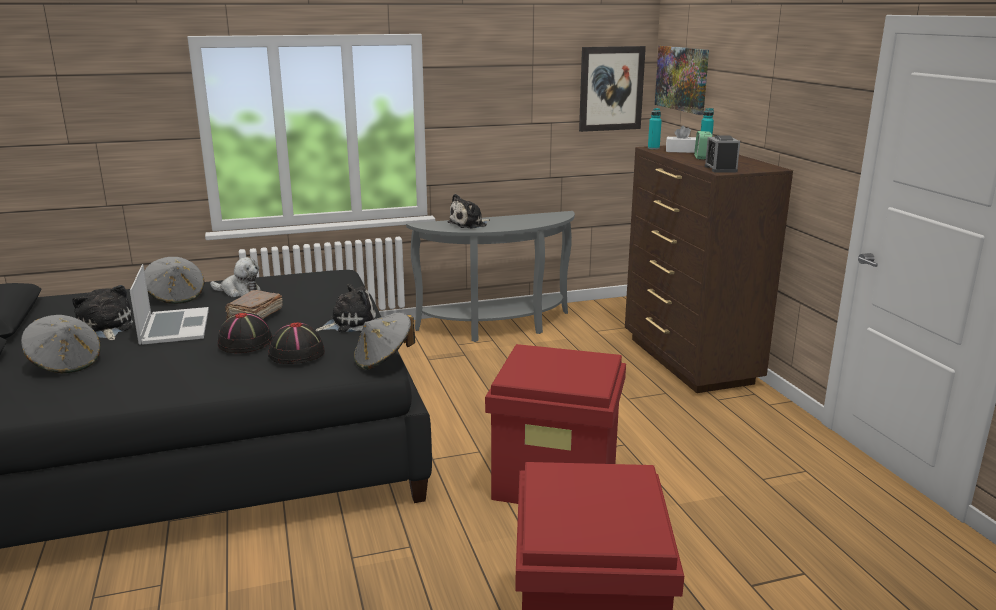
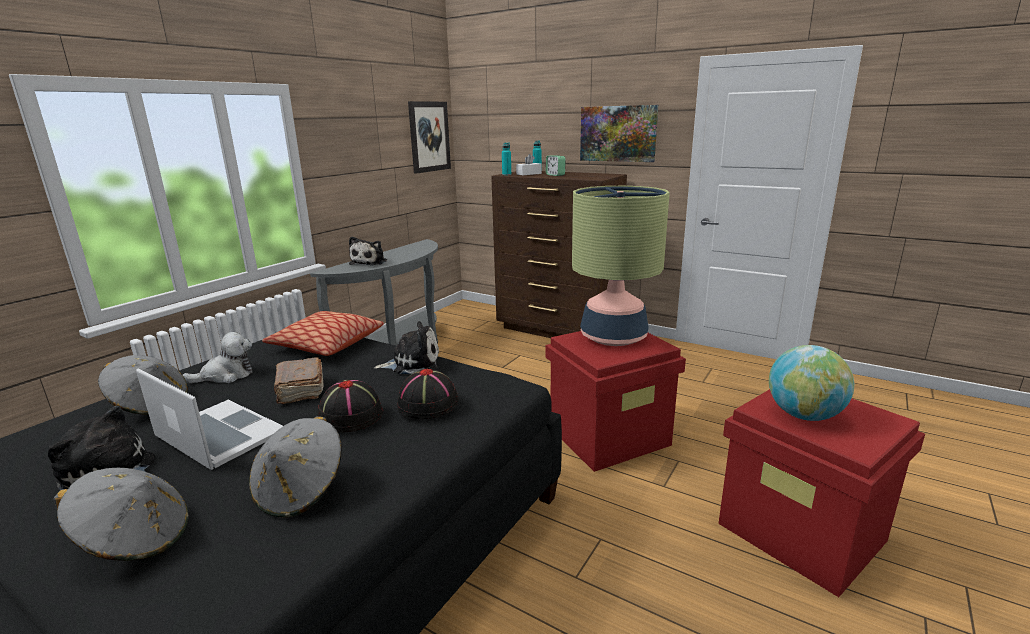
camera: 40 degrees left, 0 degrees up
plush toy [315,284,376,332] -> plush toy turned 60 degrees clockwise [374,321,439,374]
grey hat [354,313,415,370] -> grey hat moved to [249,416,342,517]
picture [655,46,709,115] -> picture moved to [580,105,658,162]
alarm clock [705,135,740,173] -> none
none -> pillow [262,311,384,356]
none -> table lamp [572,186,670,346]
none -> globe [769,345,854,421]

